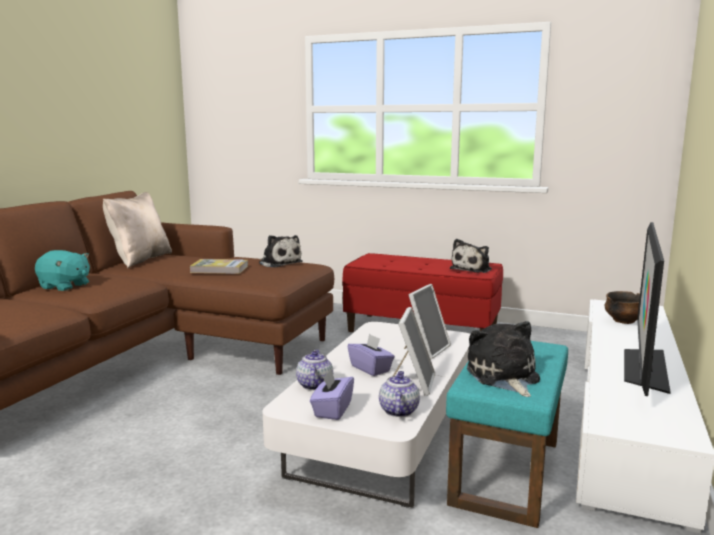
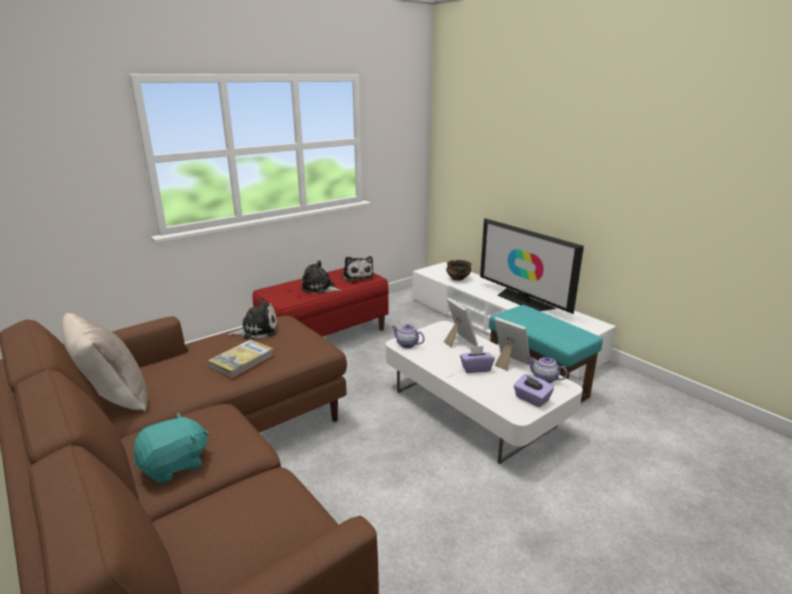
camera: 60 degrees left, 10 degrees up
teapot [296,350,333,390] -> teapot moved to [392,324,425,348]
plush toy [467,321,540,397] -> plush toy moved to [301,260,342,294]

